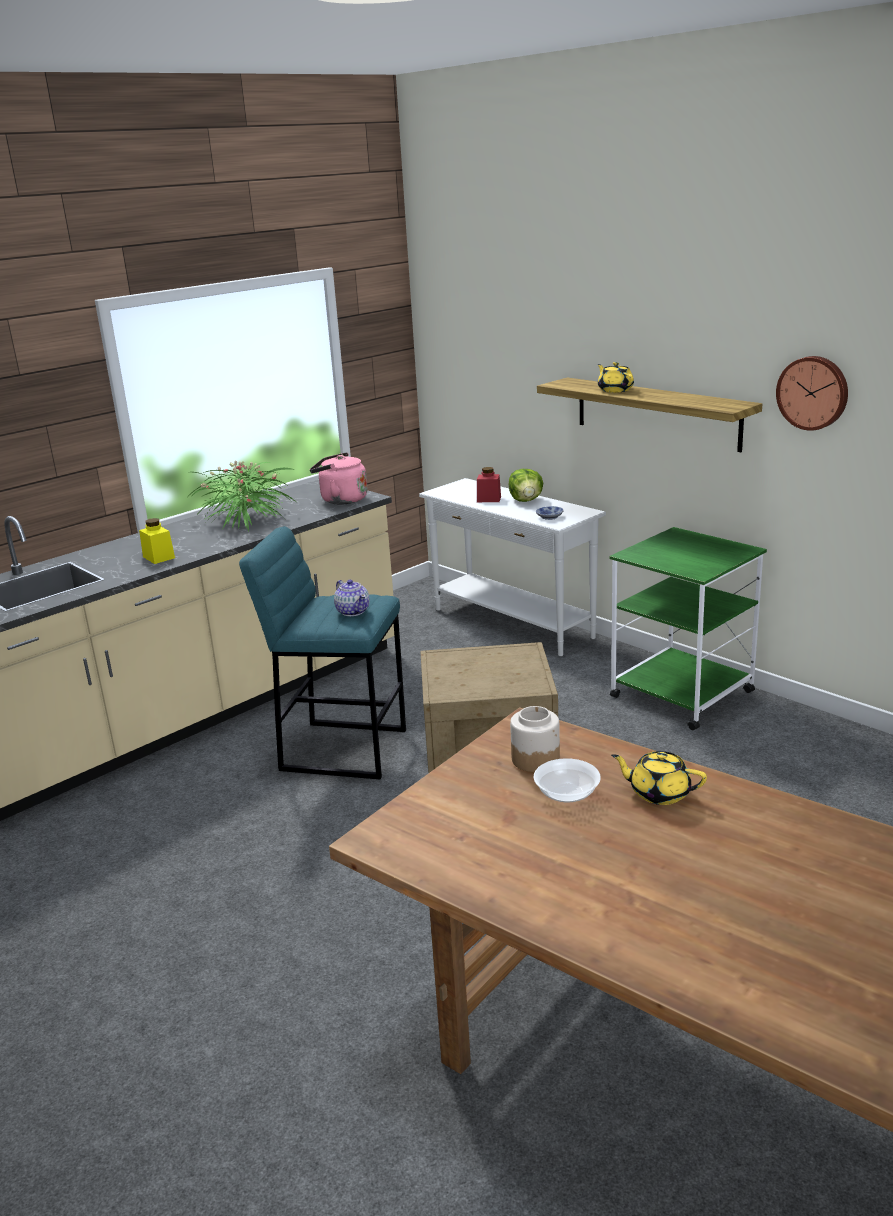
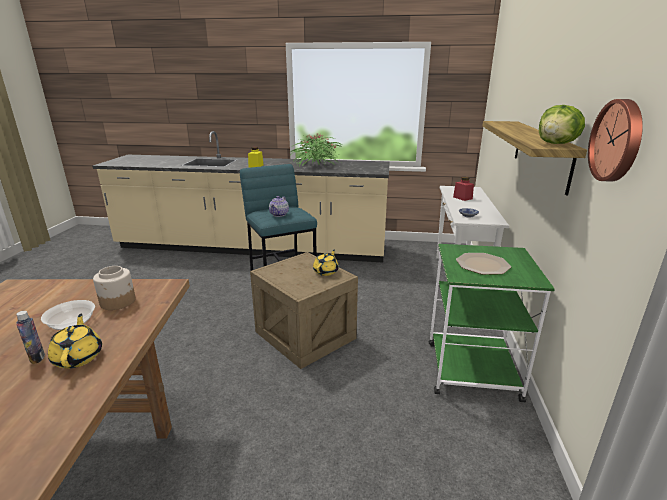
camera: 50 degrees right, 0 degrees up
pink kettle [310,452,367,505] -> none
lettuce [509,469,543,502] -> lettuce moved to [539,105,585,144]
yellow teapot [598,362,634,393] -> yellow teapot moved to [313,250,339,276]
none -> bottle [16,311,45,364]
none -> plate [456,253,511,275]

